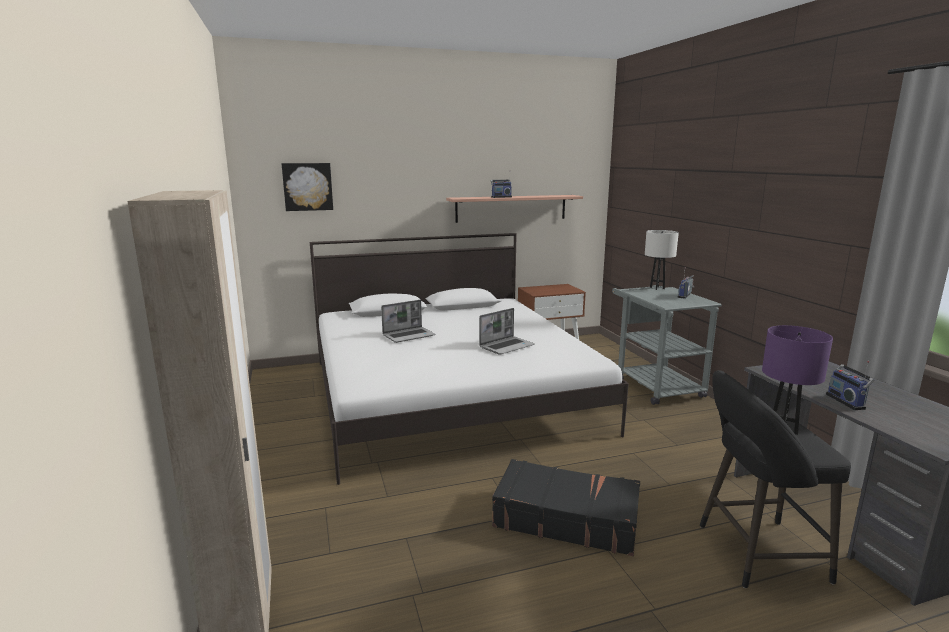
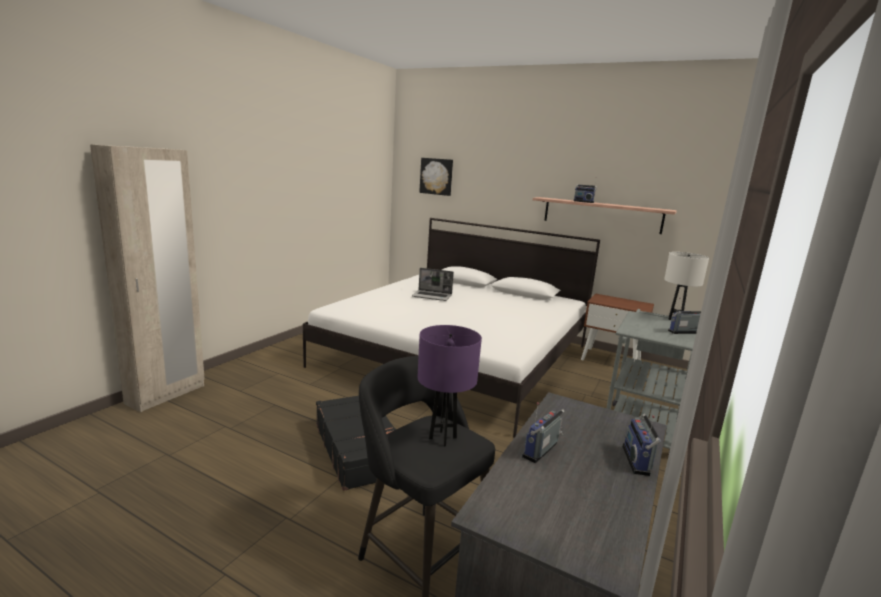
camera: 45 degrees right, 0 degrees up
laptop [479,308,535,355] -> none
none -> radio [622,413,661,476]

